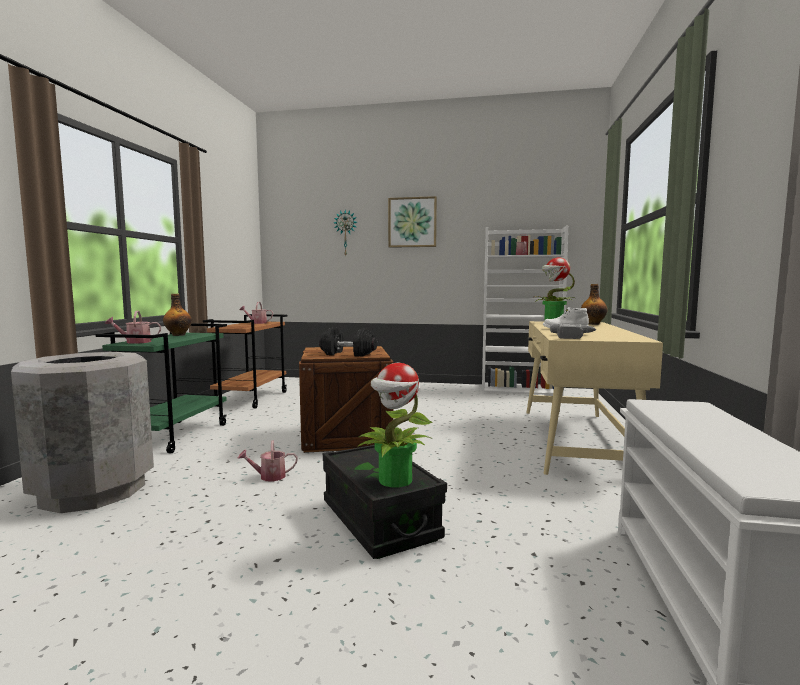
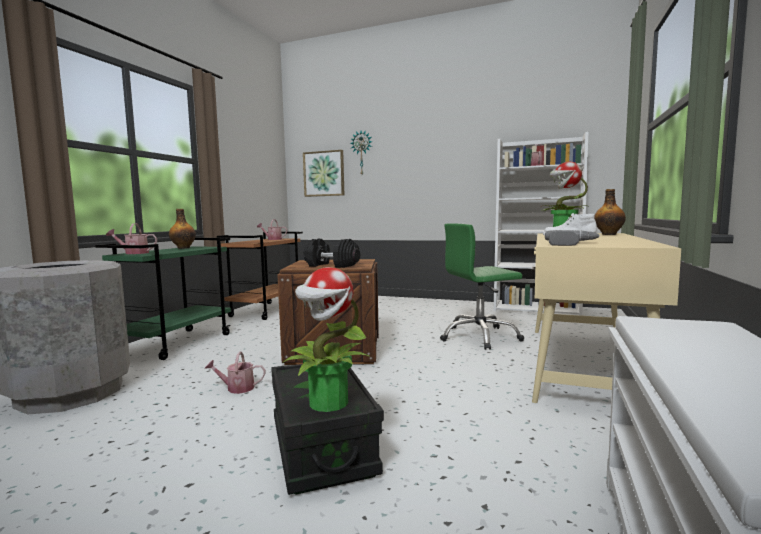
camera: 10 degrees right, 0 degrees up
picture [388,196,437,248] -> picture moved to [303,150,344,197]
none -> green office chair [440,223,524,350]

